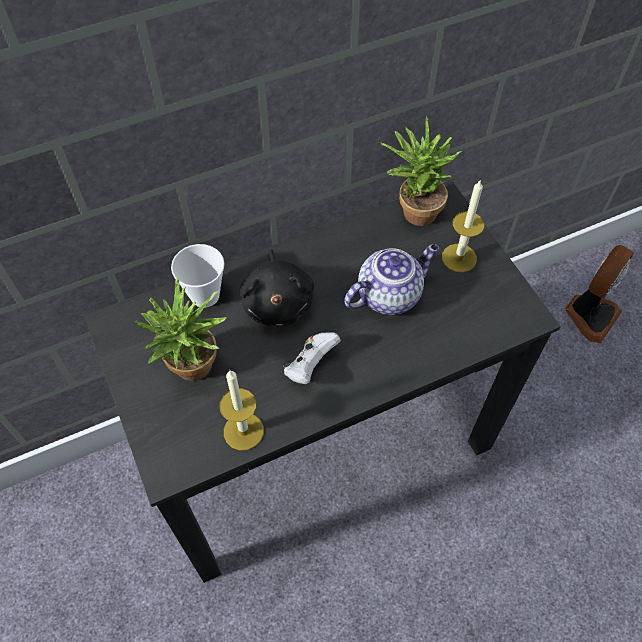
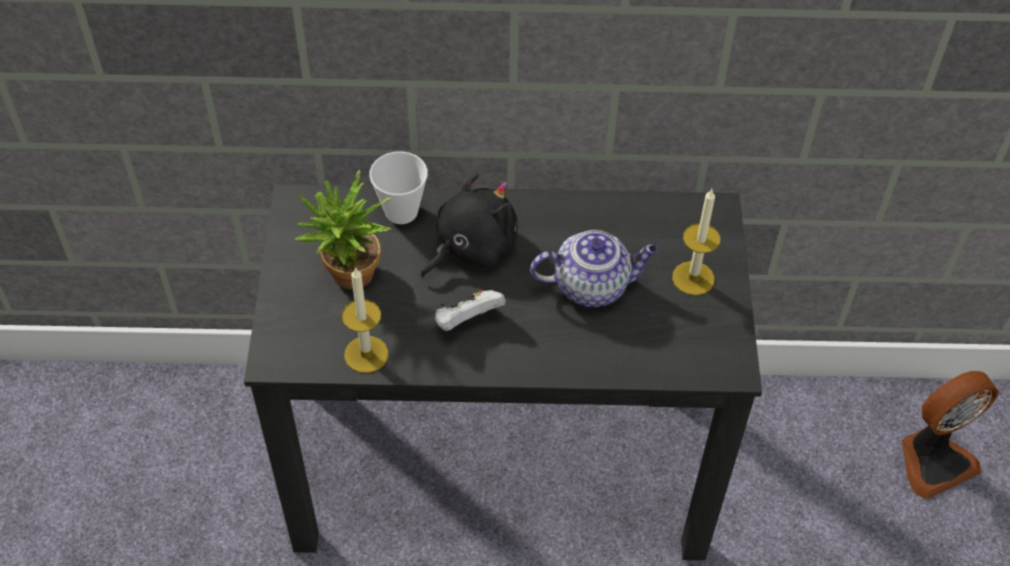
camera: 25 degrees right, 5 degrees down
black plush toy [239,249,314,327] -> black plush toy turned 150 degrees counterclockwise [420,173,518,278]
potted plant [380,116,462,226] -> none

